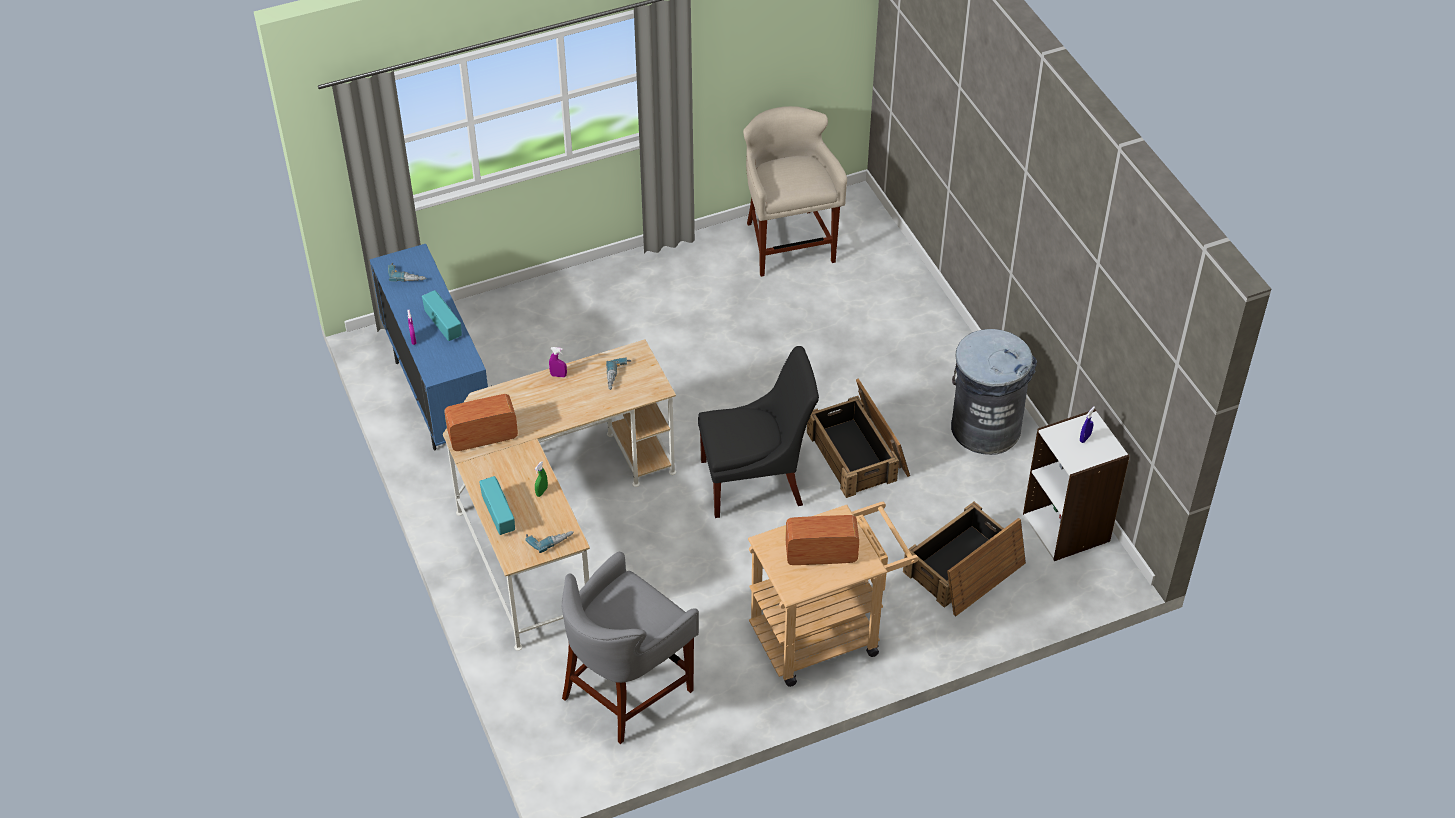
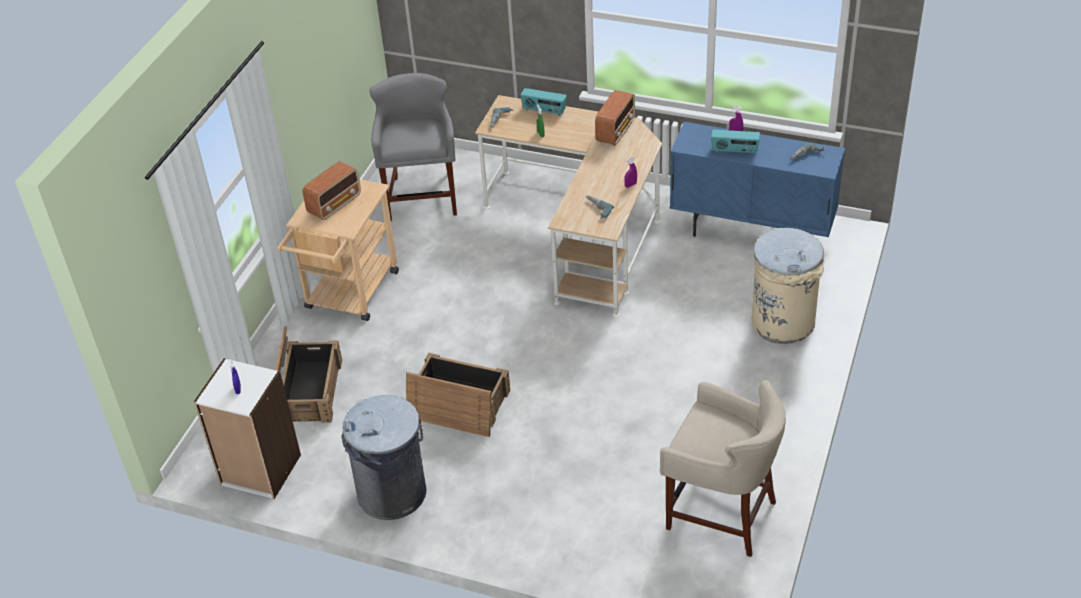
camera: 135 degrees right, 5 degrees down
black chair [698,346,819,518] -> none
none -> beige trash can [752,228,824,344]

